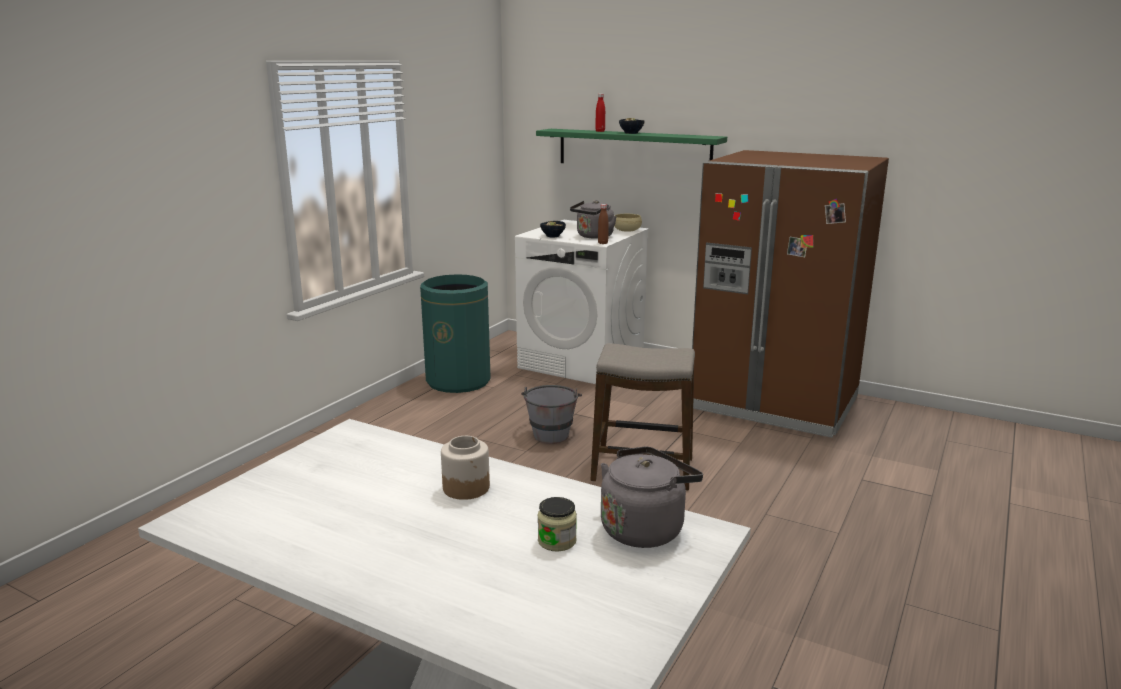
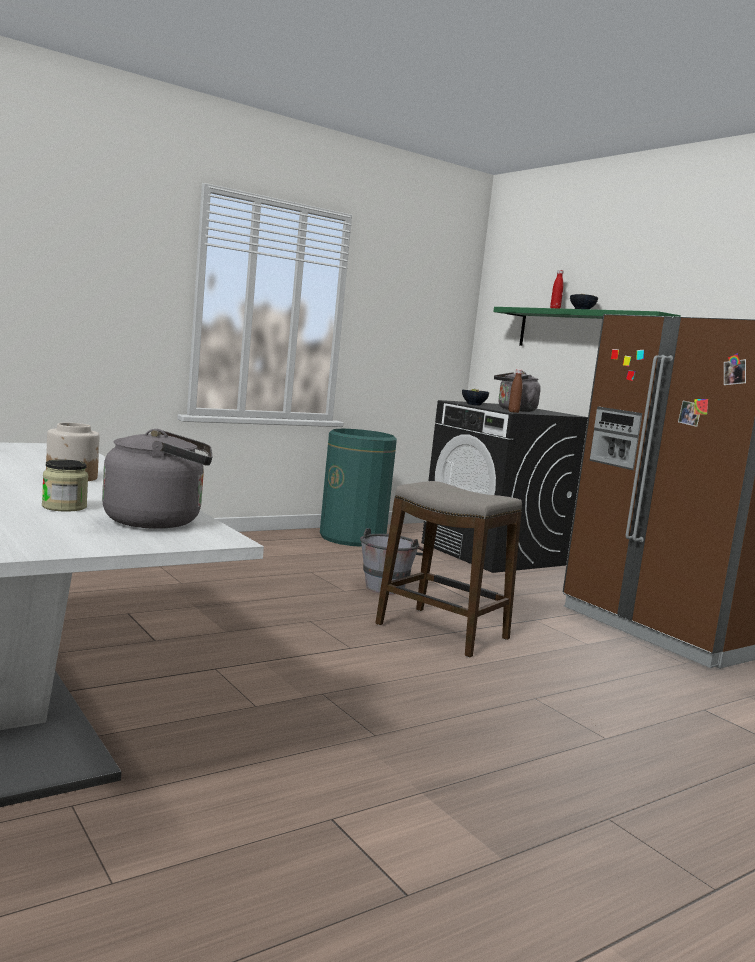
camera: 25 degrees right, 10 degrees down
white washing machine [515,220,649,384] -> black washing machine [421,400,588,573]
beige bowl [614,214,642,232] -> none

